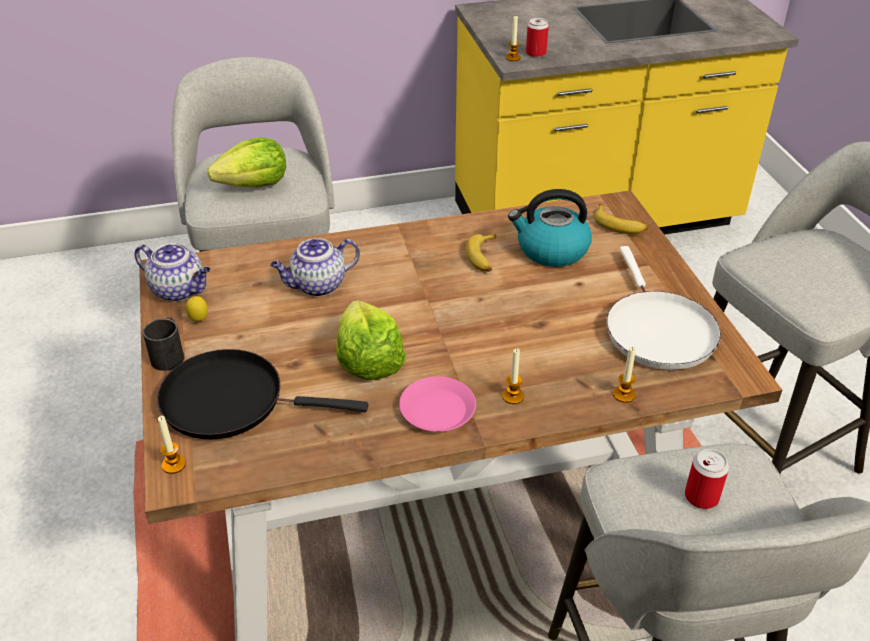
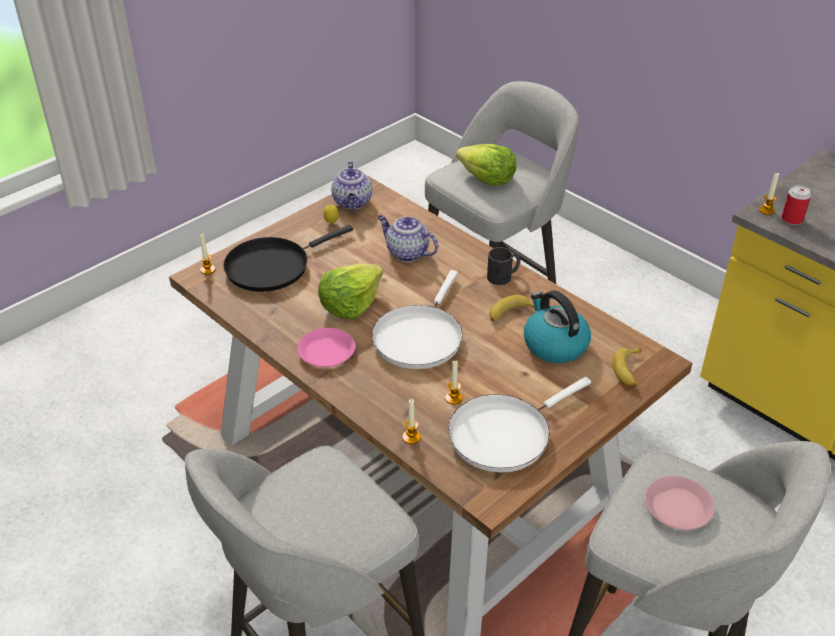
camera: 60 degrees right, 0 degrees up
black mug [143,317,184,371] -> black mug moved to [487,247,521,285]
black frying pan [157,349,368,439] -> black frying pan turned 105 degrees counterclockwise [223,225,353,292]
candle [502,348,524,404] -> candle moved to [445,360,463,405]
can [685,449,729,509] -> none
none -> white frying pan [372,270,463,369]
none -> pink plate [645,476,714,530]

